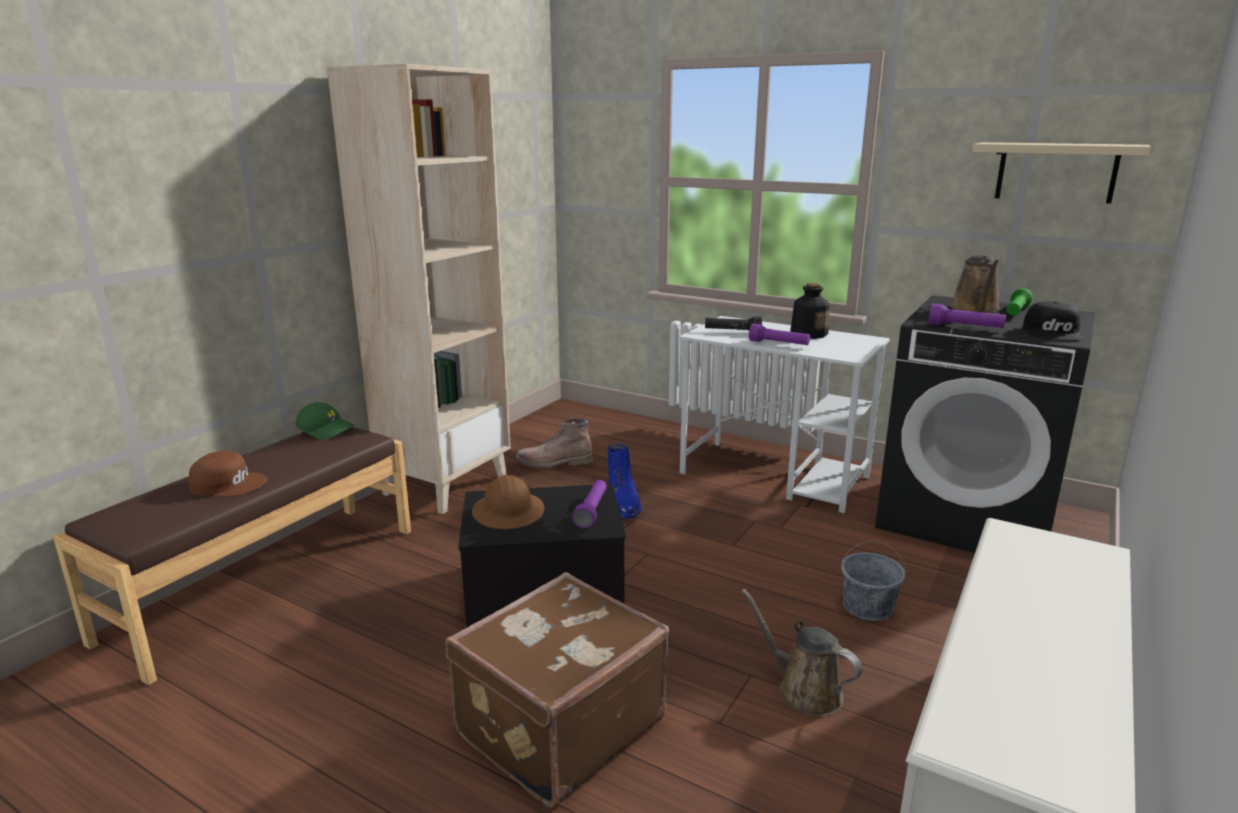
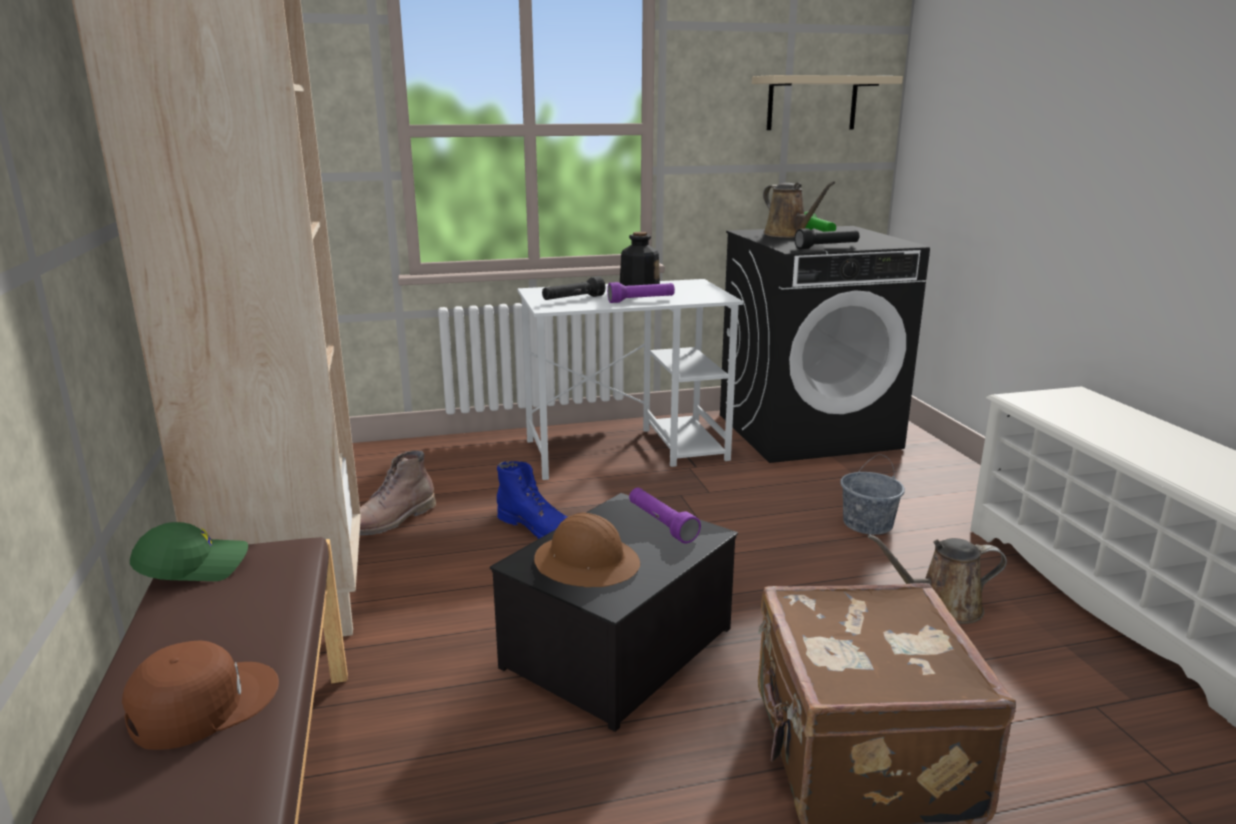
camera: 45 degrees left, 0 degrees up
purple flashlight [929,304,1006,328] -> black flashlight [794,229,859,249]
black cap [1023,301,1084,341] -> none

